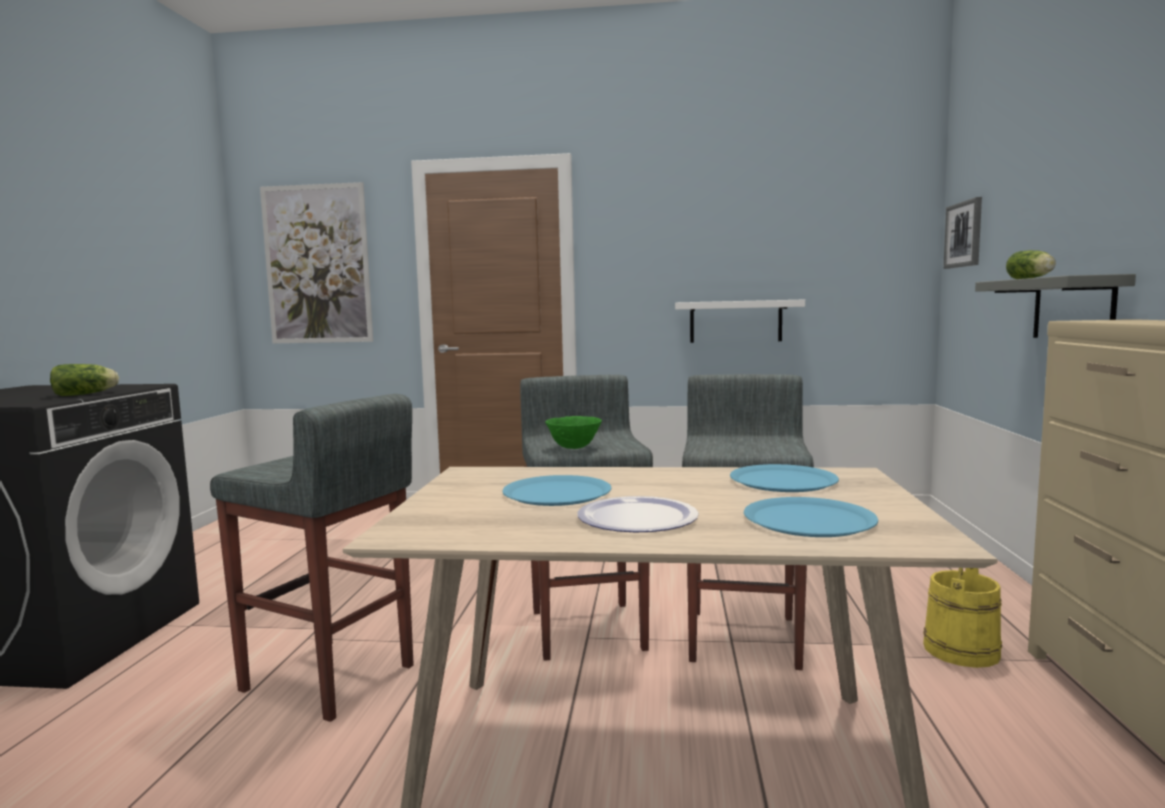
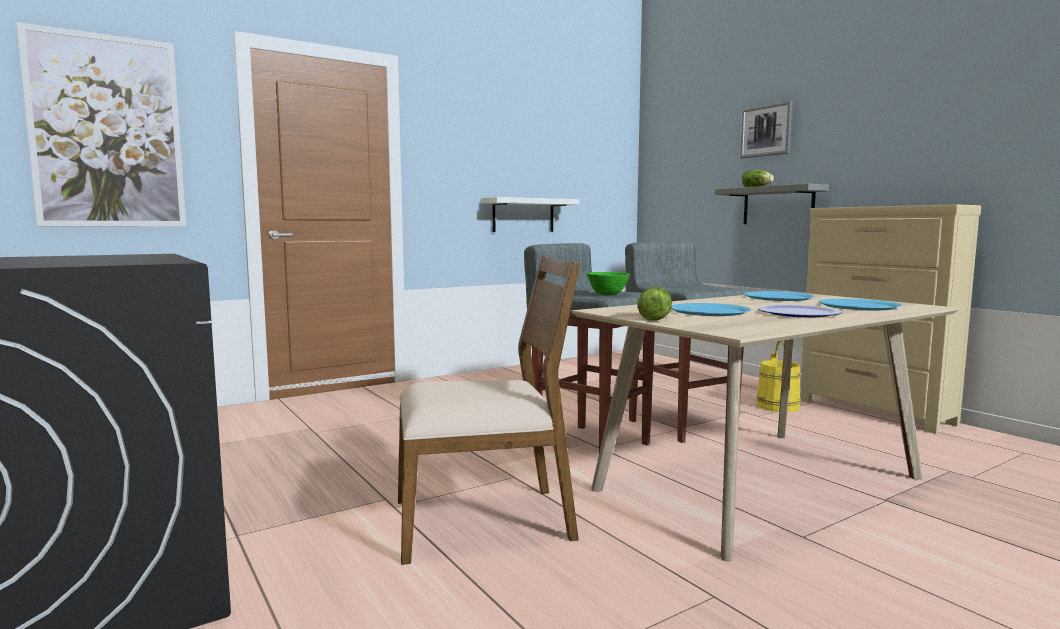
camera: 40 degrees left, 0 degrees up
lettuce [50,364,119,396] -> lettuce moved to [637,287,672,321]
grey stool [210,394,414,722] -> brown chair [398,255,580,565]
picture [943,197,982,269] -> picture moved to [739,100,793,159]

